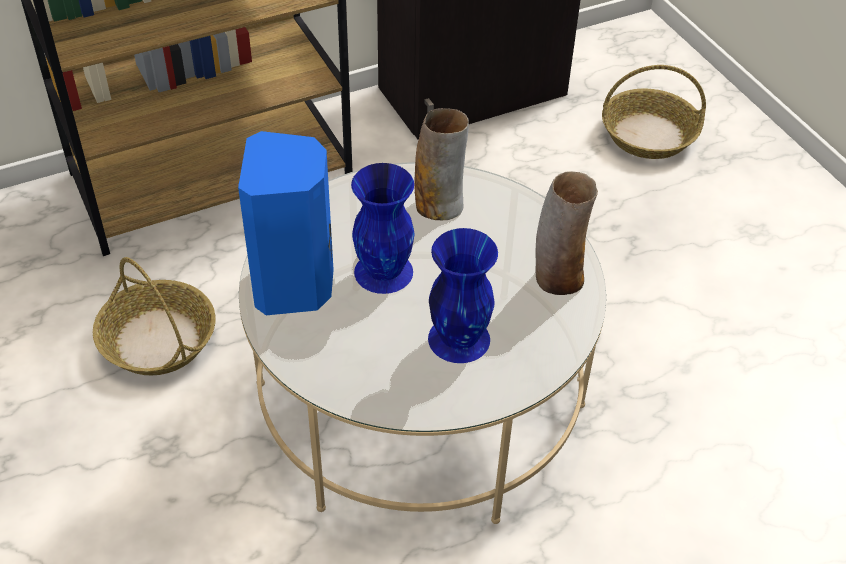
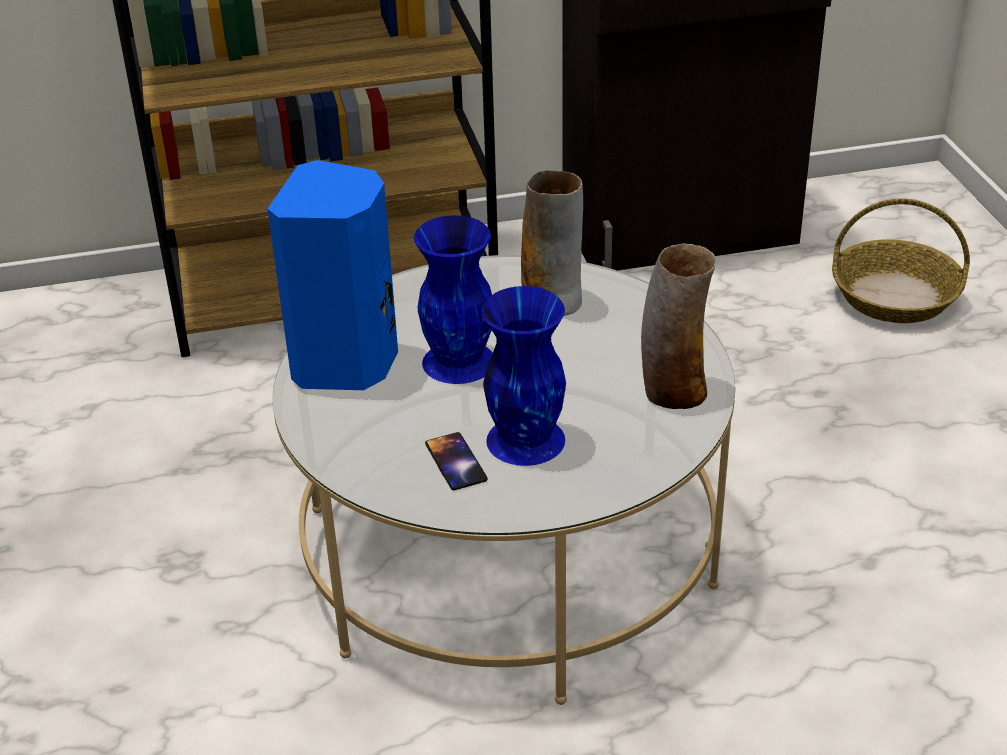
camera: 15 degrees right, 10 degrees down
basket [93,257,216,375] -> none
none -> phone [425,432,488,490]

